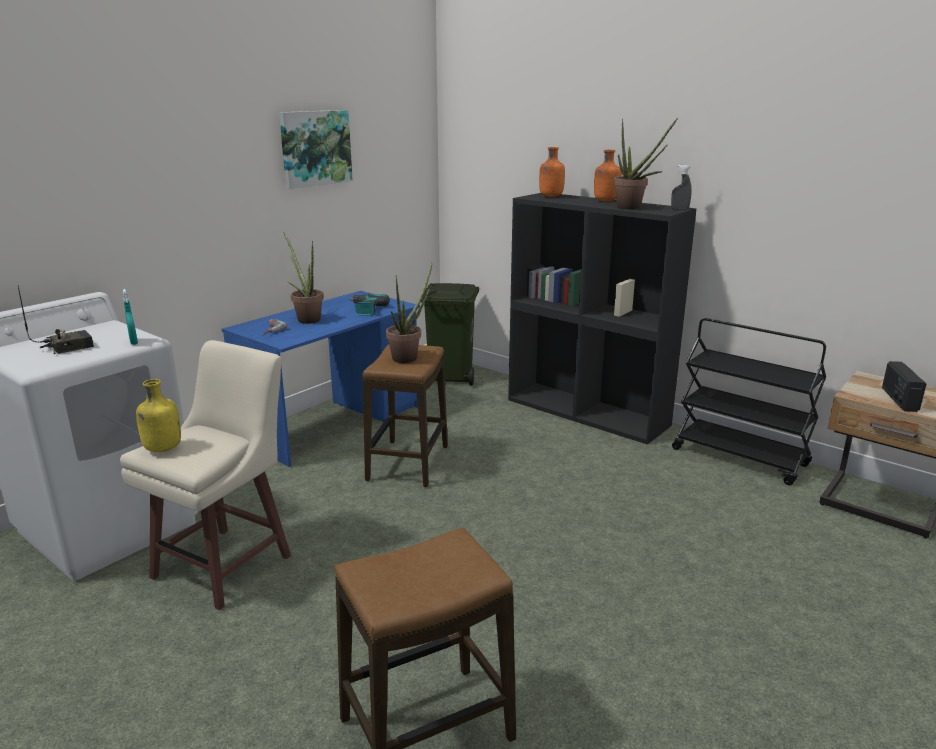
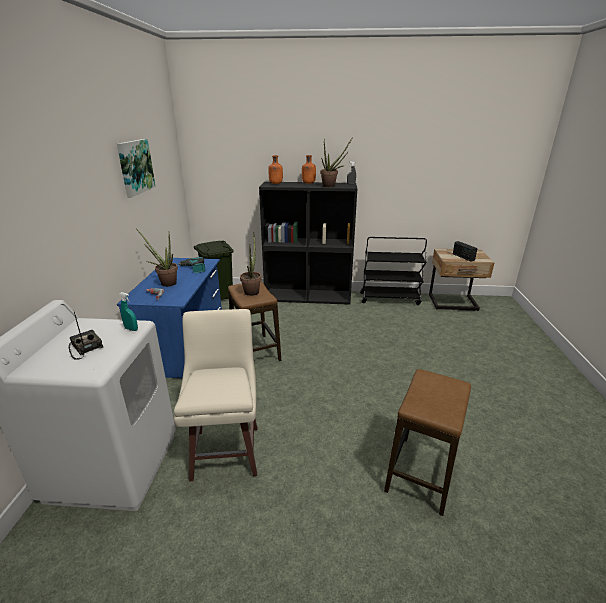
camera: 35 degrees left, 5 degrees up
radio [18,285,94,354] -> radio turned 60 degrees counterclockwise [69,312,103,360]
yellow bottle [136,379,181,452] -> none

